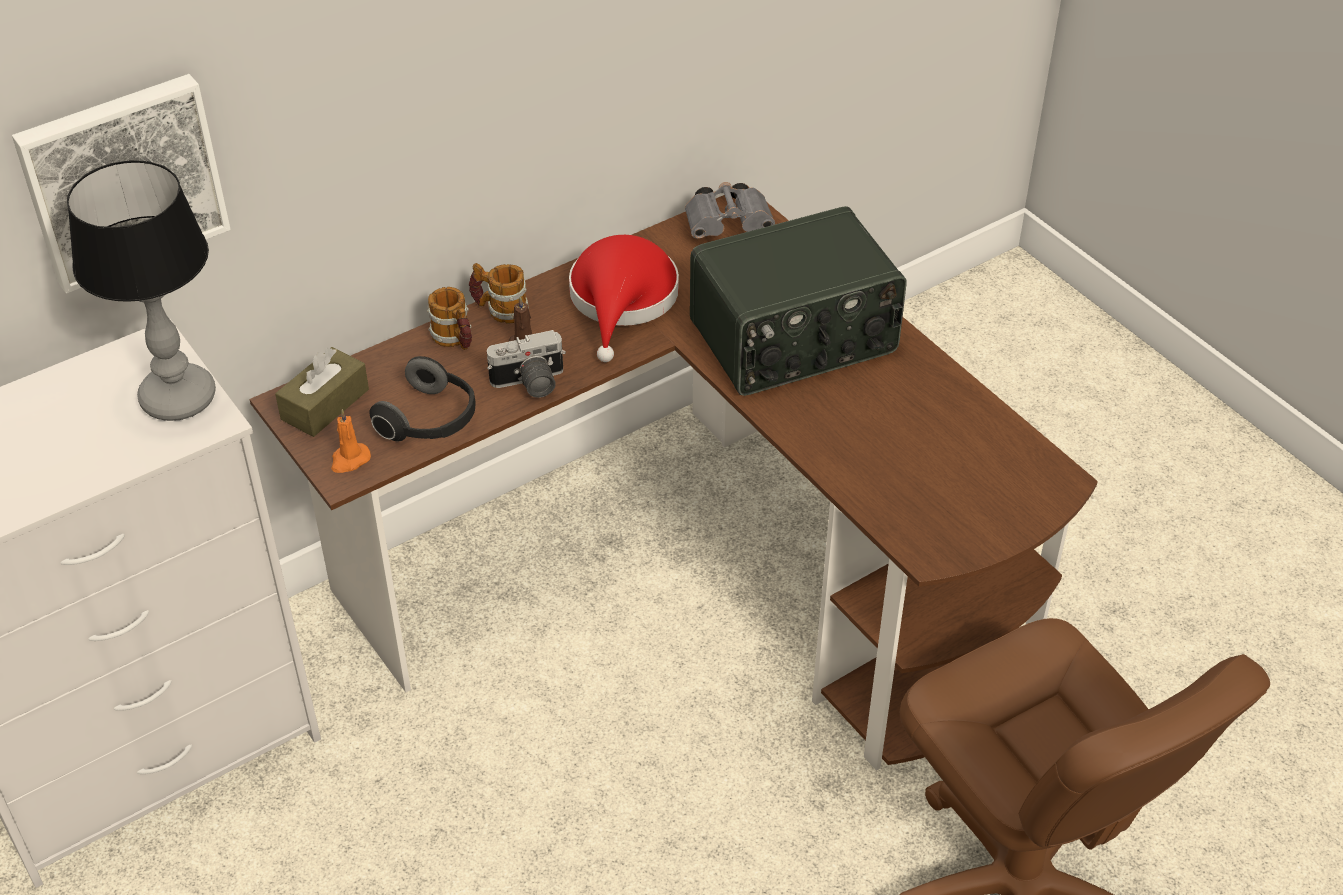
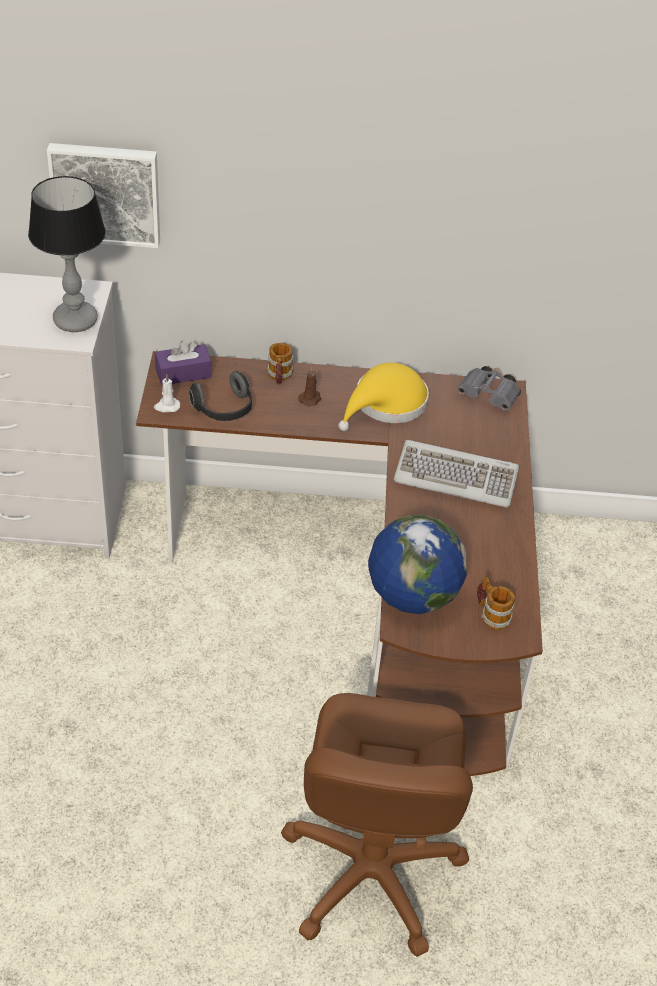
camera: 35 degrees right, 0 degrees up
brown tissue box [275,347,369,437] -> purple tissue box [155,340,211,386]
orange candle [331,409,371,473] -> white candle [154,374,180,413]
mug [468,263,529,323] -> mug moved to [477,577,515,630]
camera [487,330,566,398] -> none
red hat [569,235,679,362] -> yellow hat [338,363,429,431]
radio [690,206,907,396] -> keyboard [393,440,519,508]
none -> globe [368,515,467,614]

